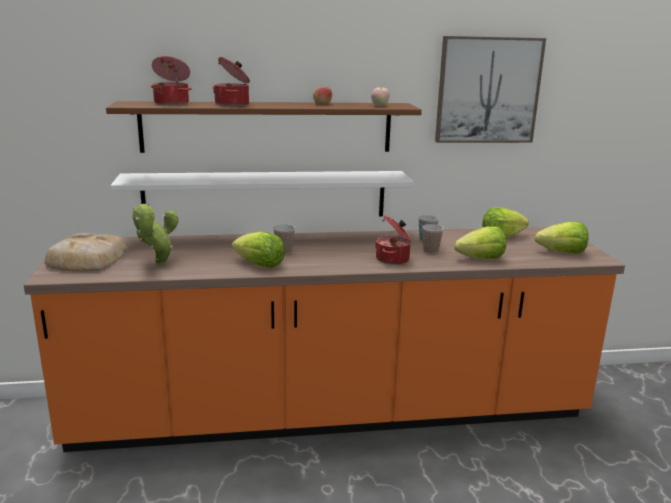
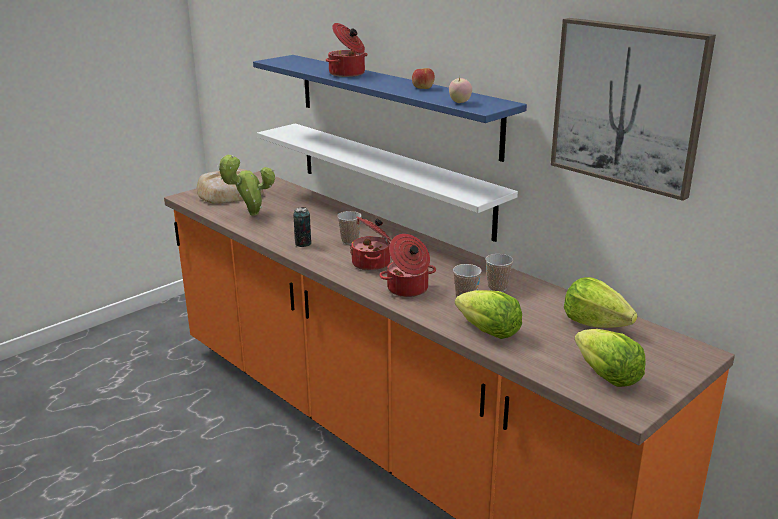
camera: 55 degrees right, 5 degrees up
brown shelf [106,101,422,153] -> blue shelf [253,55,527,162]
cooking pot [151,56,192,105] -> cooking pot moved to [350,216,391,271]
lettuce [232,231,285,268] -> can [293,207,311,247]

